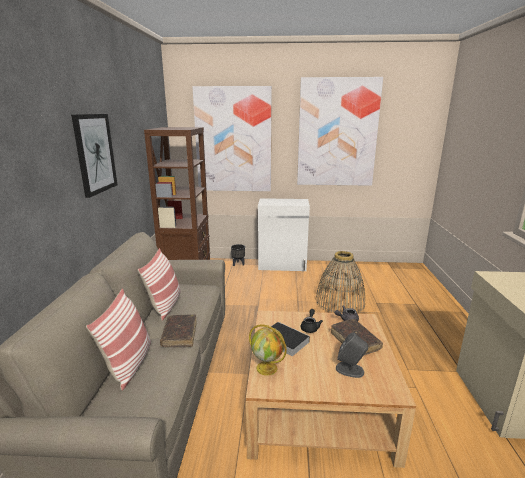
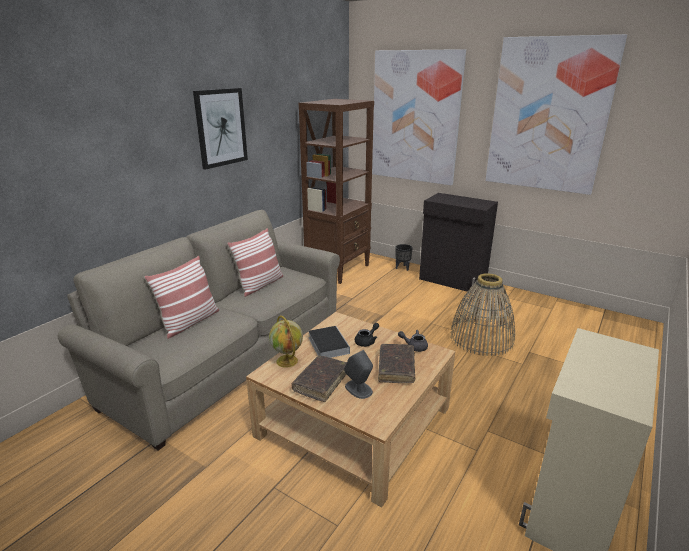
camera: 30 degrees right, 5 degrees up
brown book [160,314,197,347] -> brown book moved to [291,356,347,402]
white cabinet [258,198,310,271] -> black cabinet [419,193,498,293]

